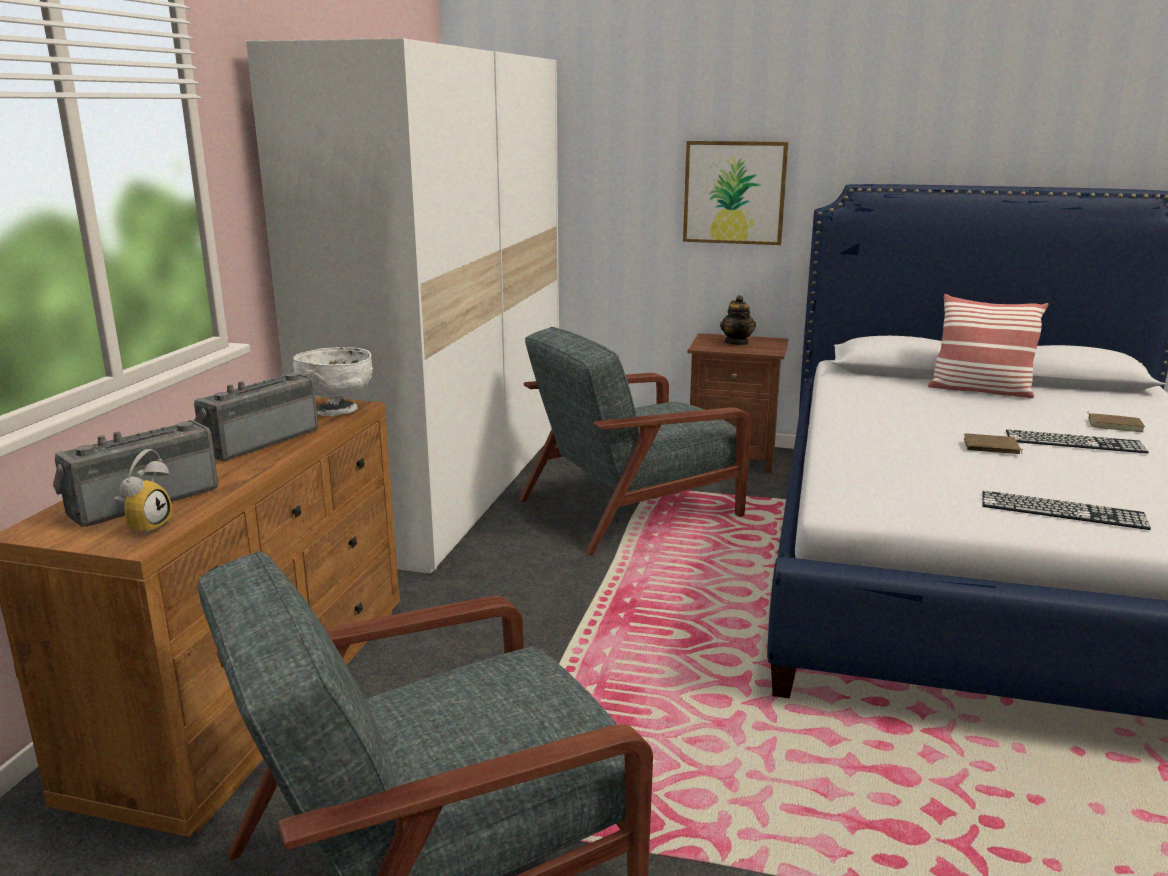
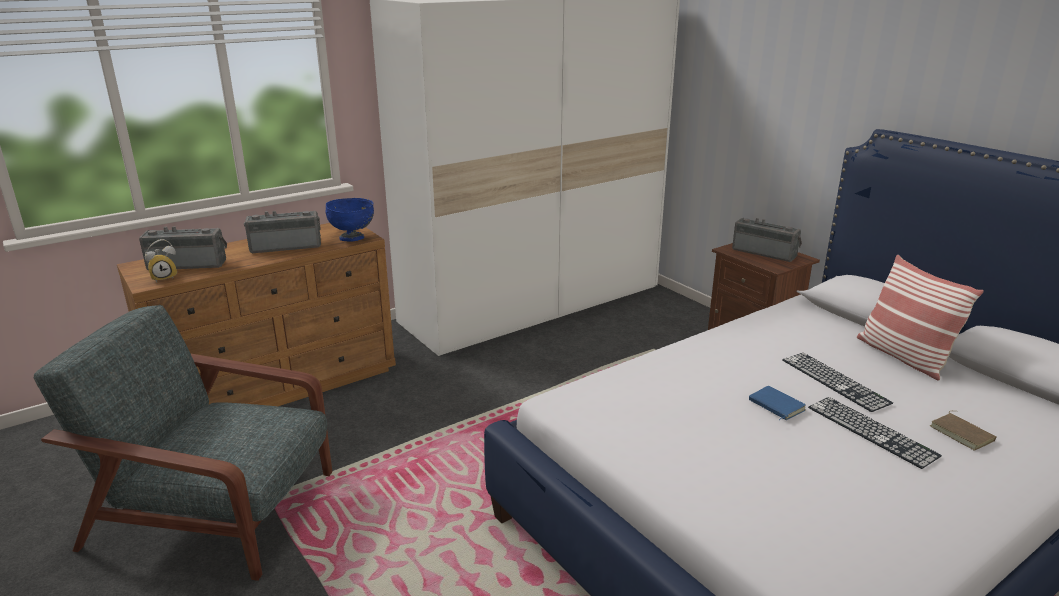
camera: 40 degrees right, 5 degrees up
white bowl [293,347,373,416] -> blue bowl [325,198,374,242]
grey armchair [519,327,752,556] -> none
picture [683,141,788,245] -> none
teapot [720,295,756,345] -> radio [732,218,802,262]
brown book [964,433,1023,454] -> blue book [749,386,806,420]
keyboard [983,491,1151,530] -> keyboard moved to [782,353,893,412]

